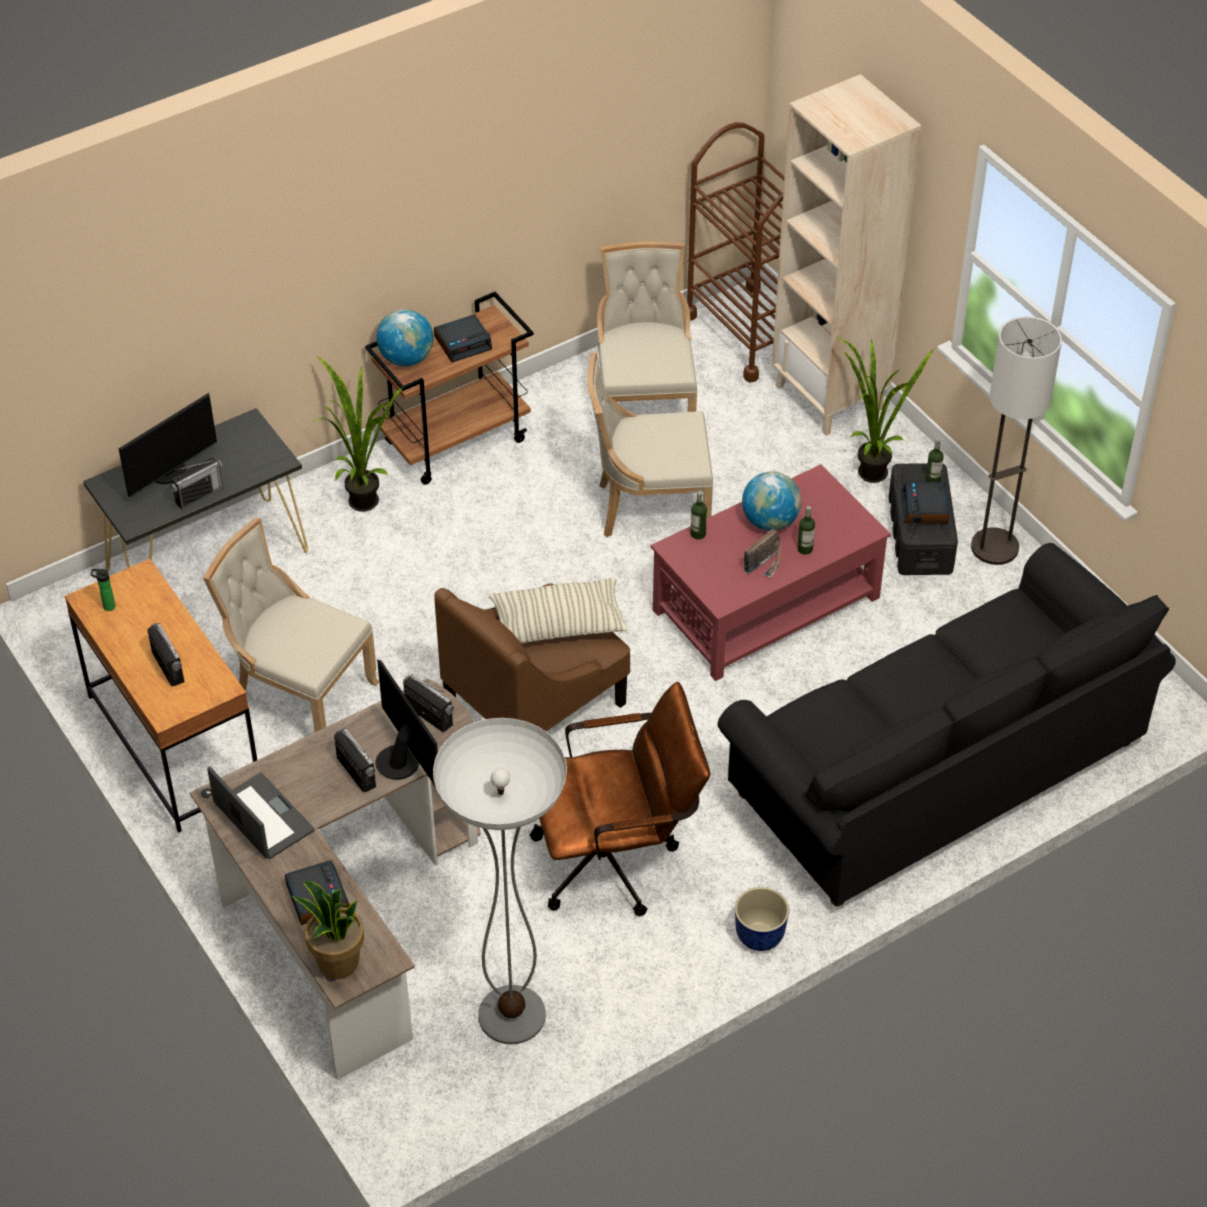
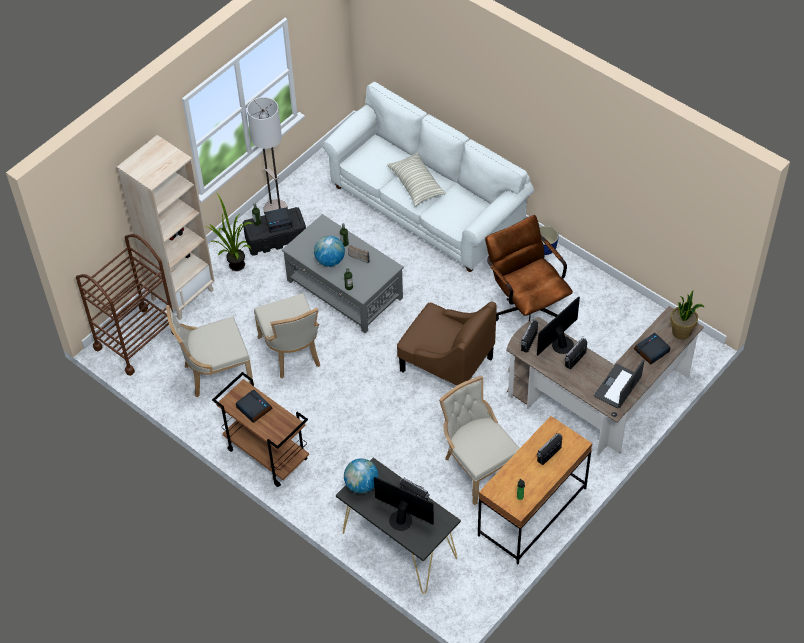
camera: 105 degrees left, 5 degrees up
beige chair [203,517,379,732] -> beige chair turned 135 degrees clockwise [439,376,520,505]
potted plant [312,357,403,512] -> none
globe [377,309,434,366] -> globe moved to [344,458,379,493]
floor lamp [433,718,567,1044] -> none
pillow [489,578,627,644] -> pillow moved to [387,153,446,207]
red coffee table [651,464,891,681] -> grey coffee table [282,214,404,333]
black sofa [718,543,1176,906] -> white sofa [322,82,534,272]

